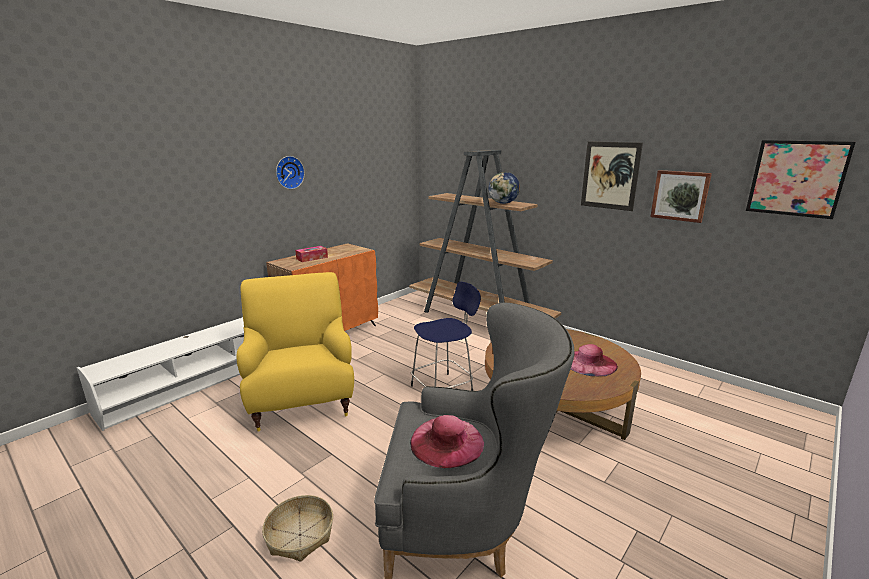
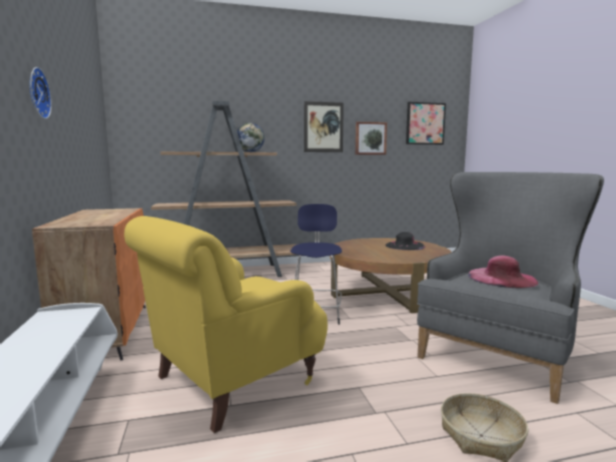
camera: 55 degrees left, 10 degrees down
yellow armchair [237,272,354,432] -> yellow armchair turned 60 degrees counterclockwise [124,216,328,433]
tissue box [295,246,328,262] -> none
pink hat [571,344,618,376] -> black hat [385,232,425,250]

